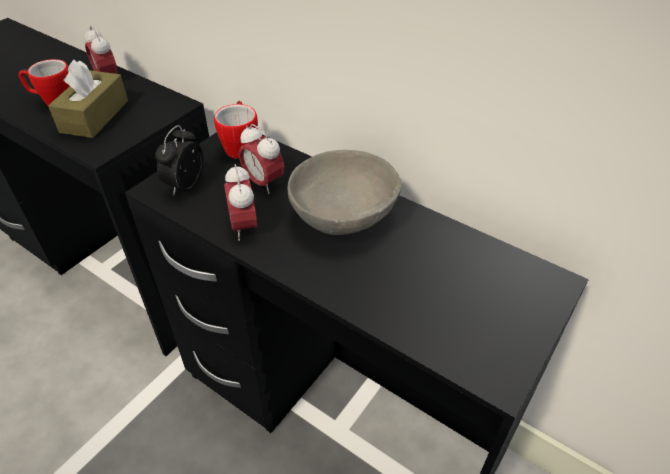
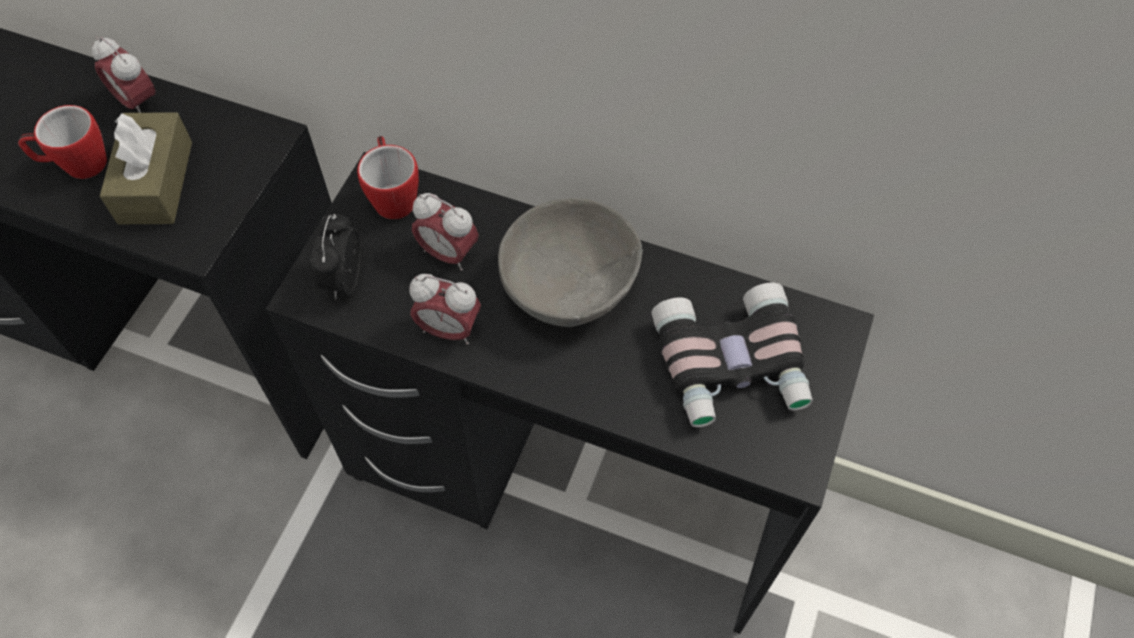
camera: 15 degrees left, 15 degrees up
alarm clock [224,164,257,241] -> alarm clock turned 45 degrees counterclockwise [409,274,481,345]
none -> binoculars [651,282,813,427]

